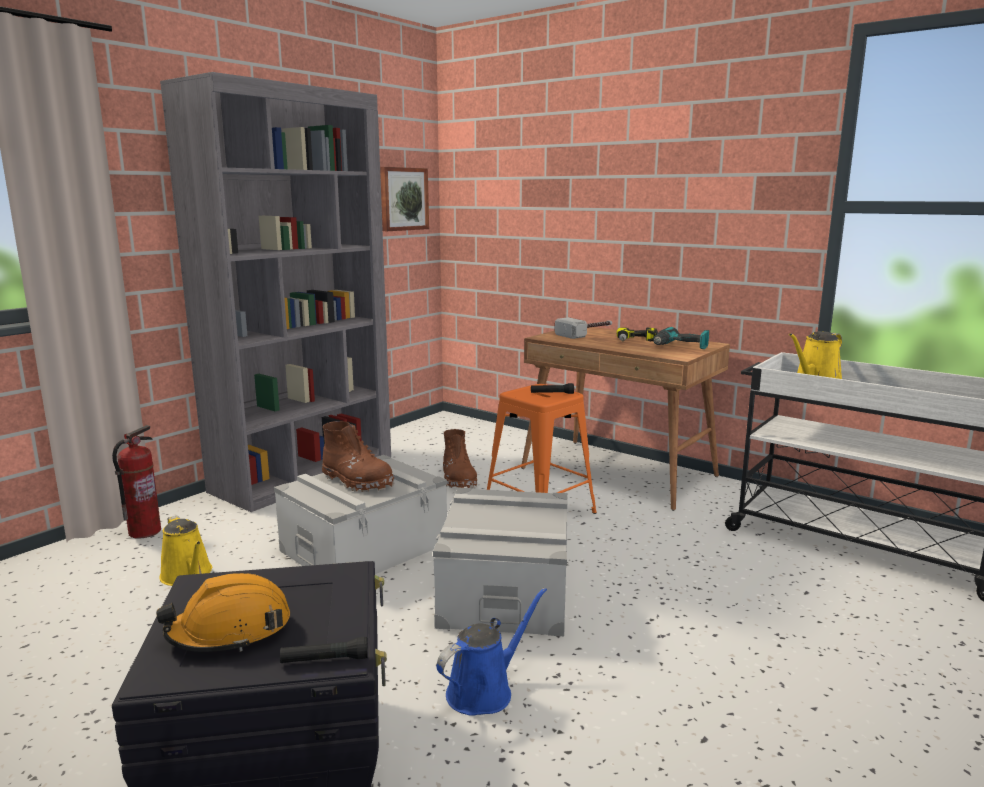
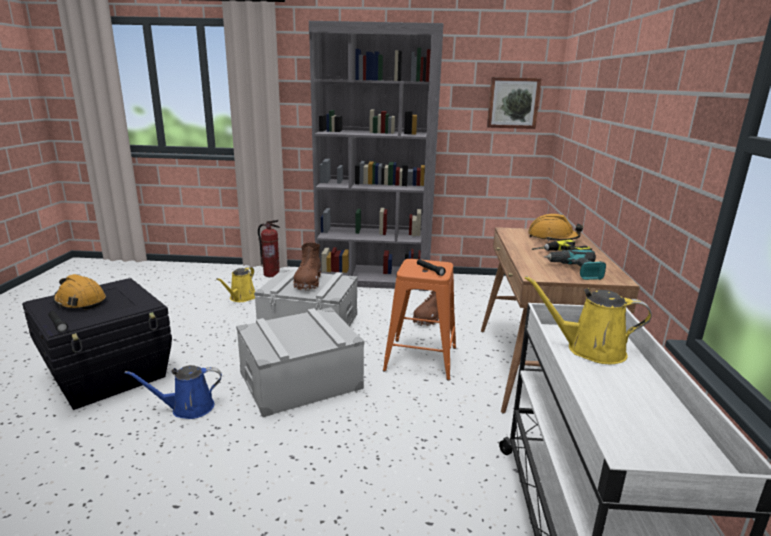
camera: 55 degrees right, 5 degrees up
blue watering can [437,588,547,716] -> blue watering can turned 150 degrees clockwise [125,365,222,419]
hammer [555,317,612,339] -> orange hard hat [528,214,583,242]

